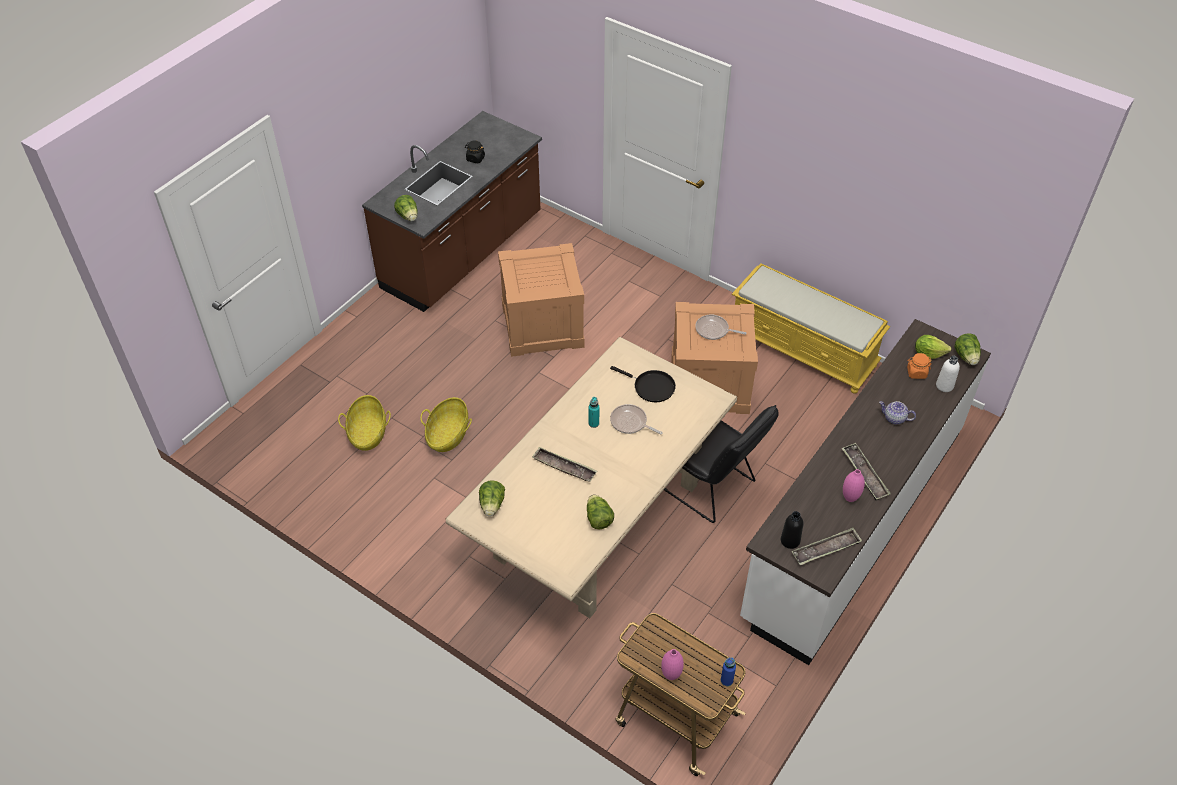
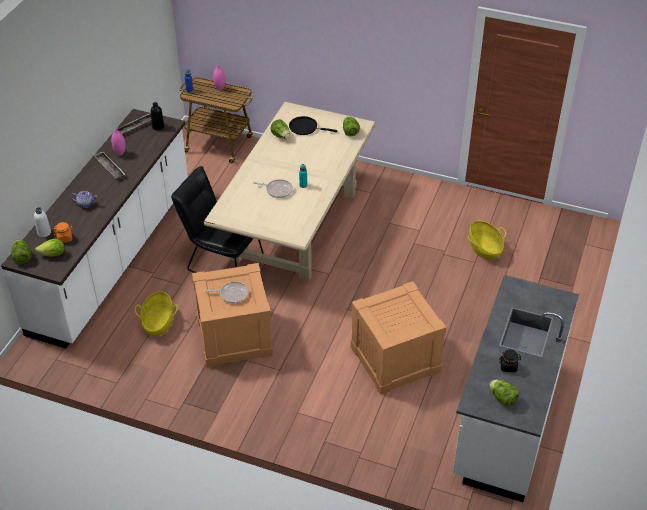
camera: 165 degrees right, 5 degrees down
brown counter [362,111,542,312] -> white counter [453,276,579,502]
lettuce [394,195,418,221] -> lettuce moved to [489,380,519,407]
basket [420,397,472,452] -> basket moved to [135,291,178,336]
tray [532,447,597,482] -> none
black frying pan [610,366,676,402] -> black frying pan moved to [289,116,338,135]
yellow bench [732,263,890,394] -> none

